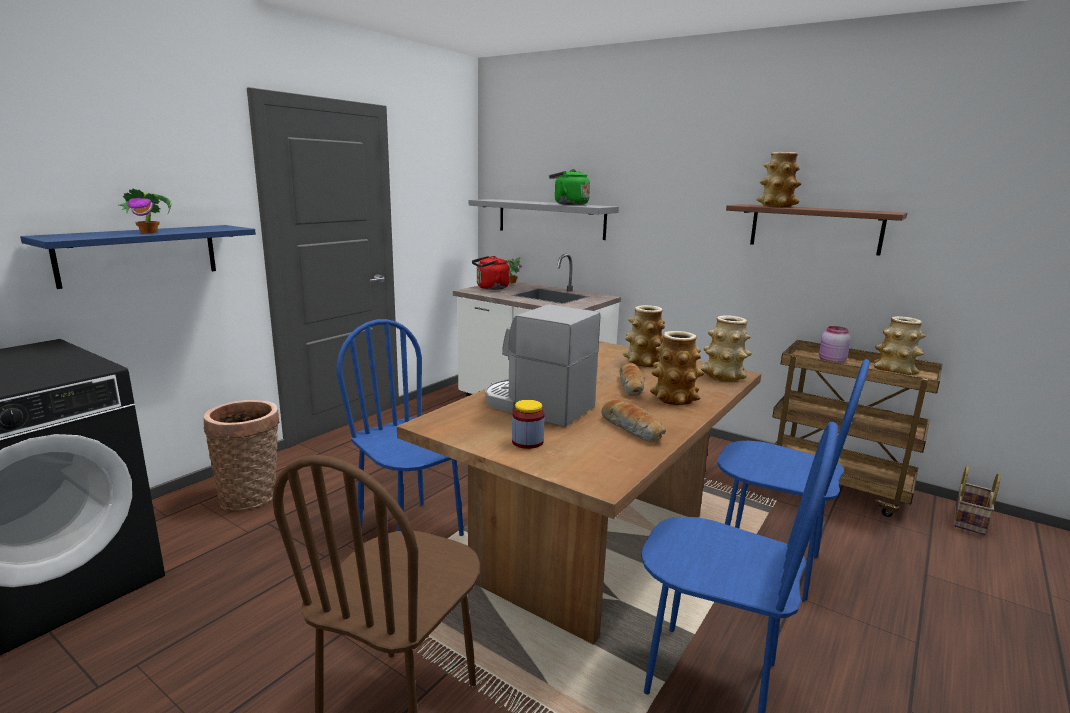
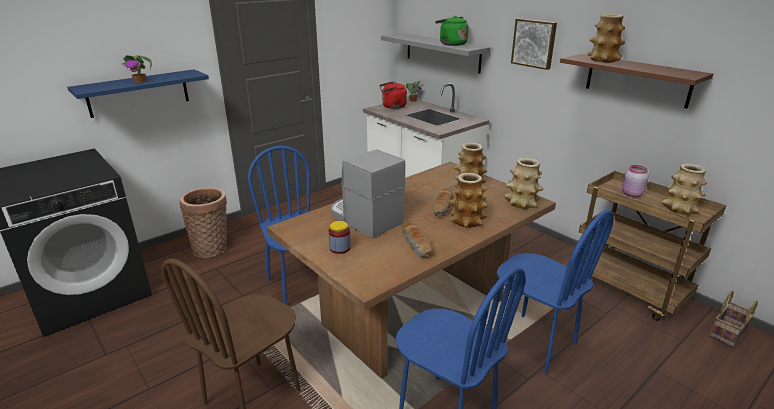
camera: 15 degrees right, 10 degrees up
none -> picture [511,18,557,70]

